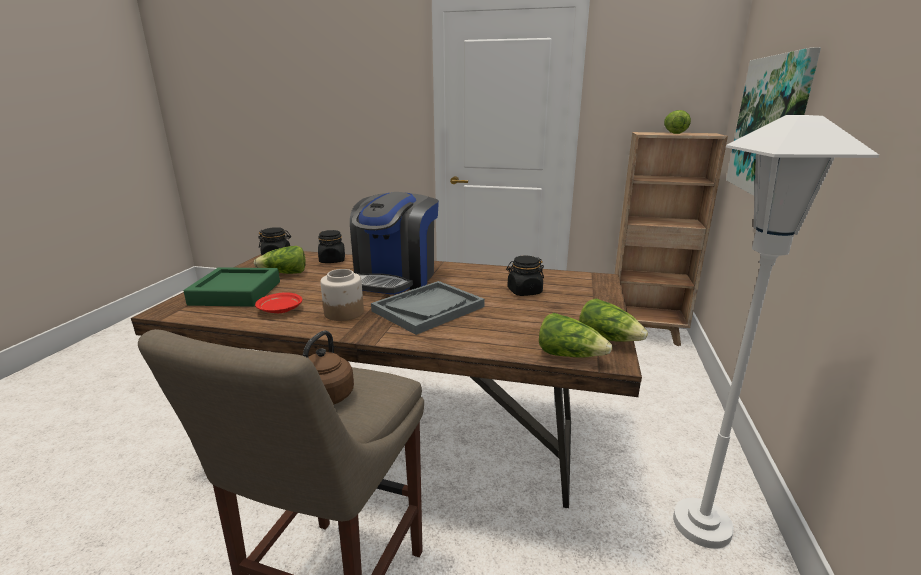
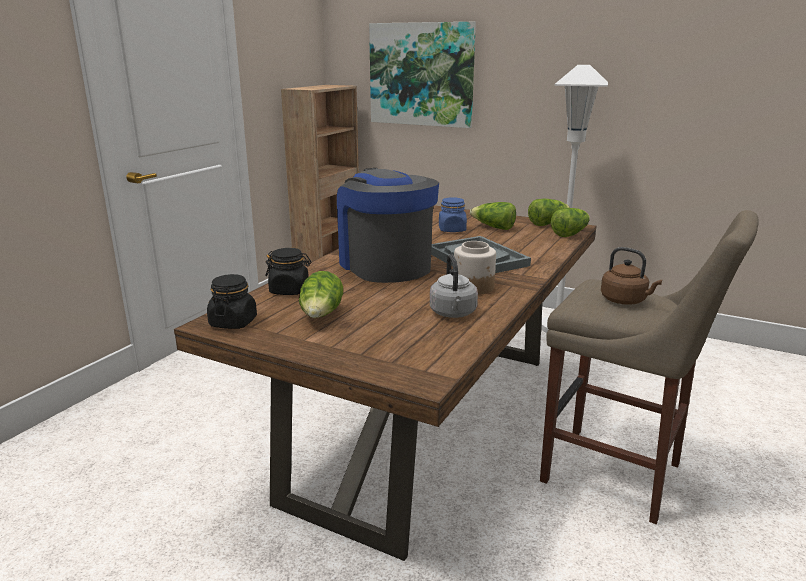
camera: 75 degrees left, 0 degrees up
green tray [184,267,280,307] -> none
red plate [255,292,302,313] -> grey kettle [430,254,478,318]
coffee machine [350,192,439,295] -> coffee machine turned 150 degrees counterclockwise [337,168,439,283]
black jar [506,256,544,296] -> blue jar [439,197,467,232]
lettuce [664,110,691,134] -> lettuce moved to [470,202,516,230]

